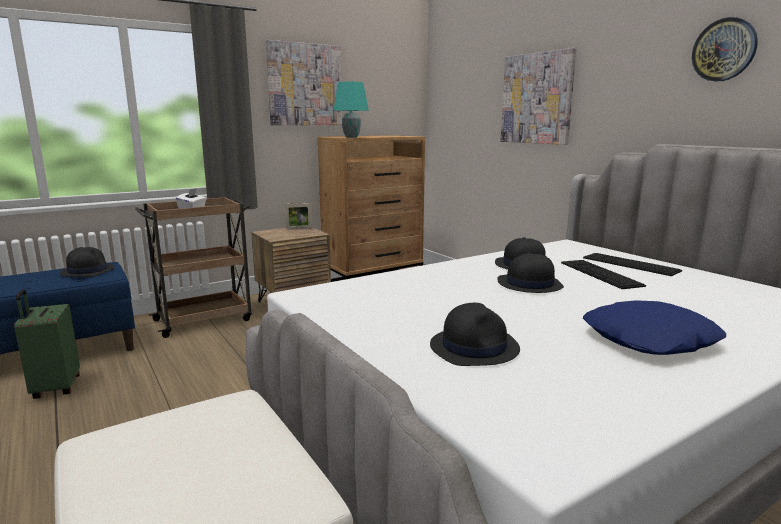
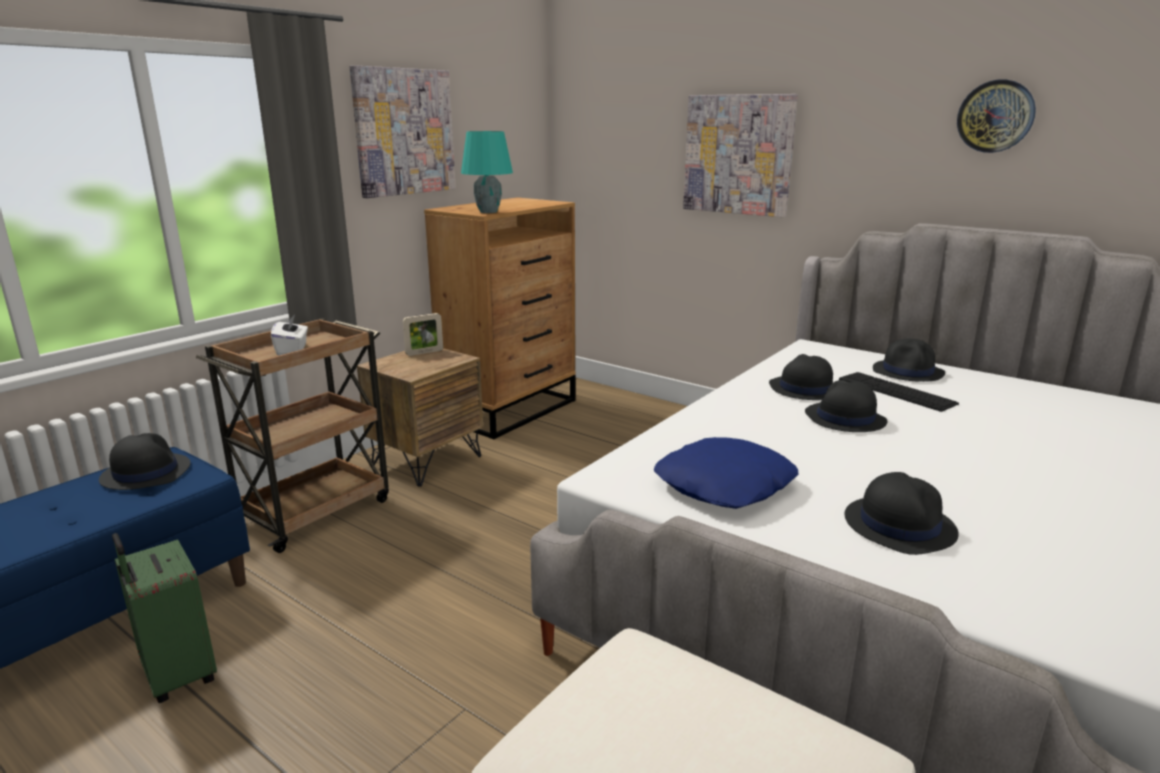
camera: 20 degrees left, 5 degrees up
keyboard [583,253,682,276] -> black hat [873,338,945,382]
blue pillow [583,300,726,355] -> blue pillow moved to [654,437,799,509]

